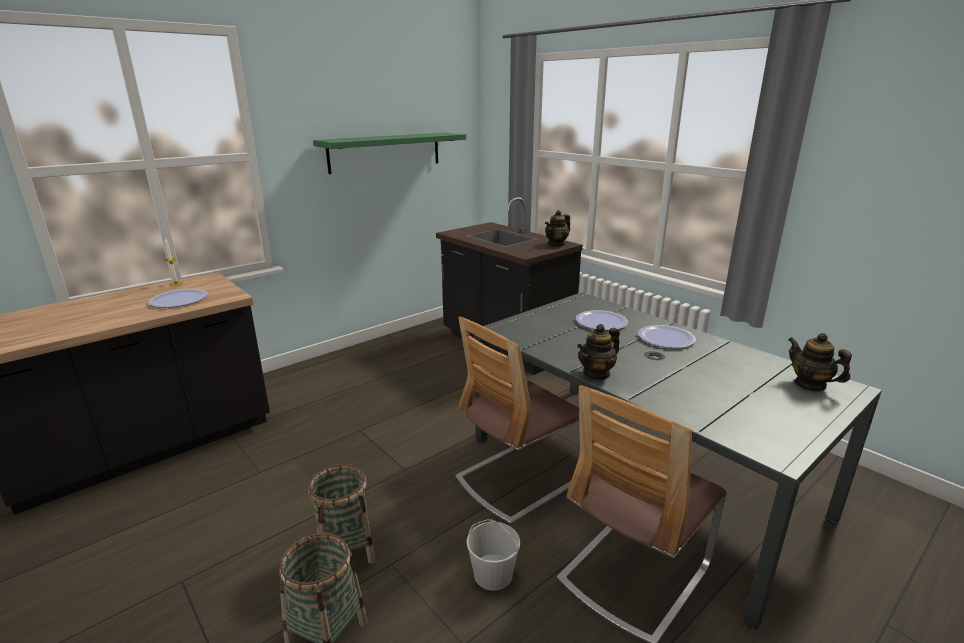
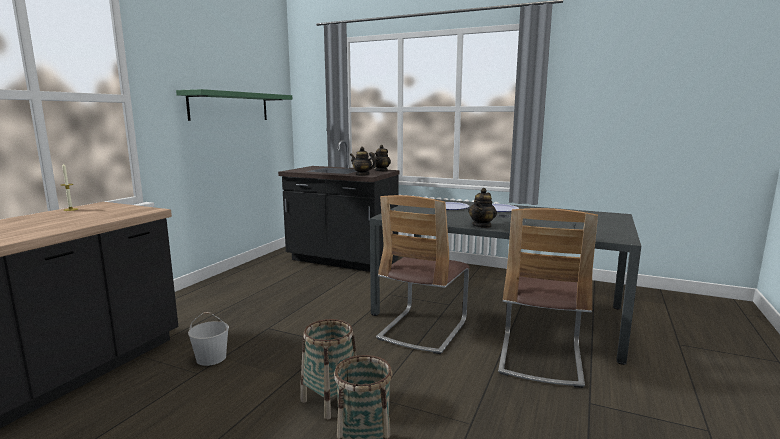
camera: 25 degrees left, 10 degrees down
plate [148,289,208,308] -> none
white bucket [467,519,520,591] -> white bucket moved to [188,312,229,366]
teapot [788,333,852,391] -> teapot moved to [350,147,376,176]

